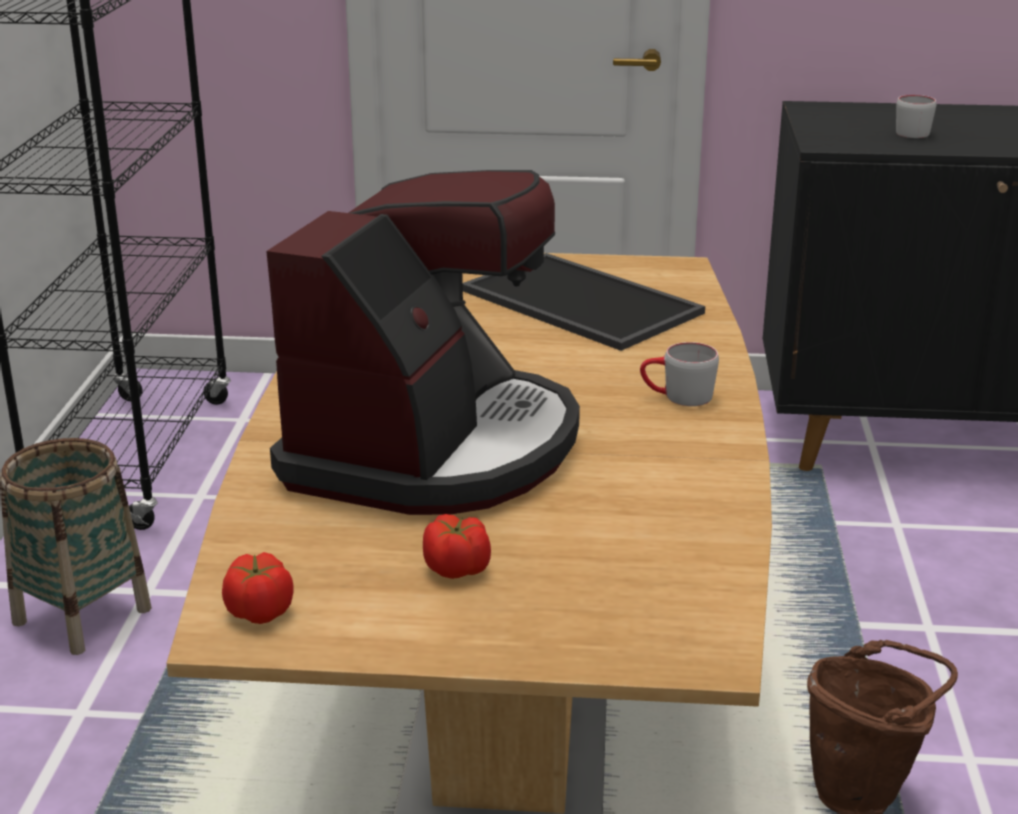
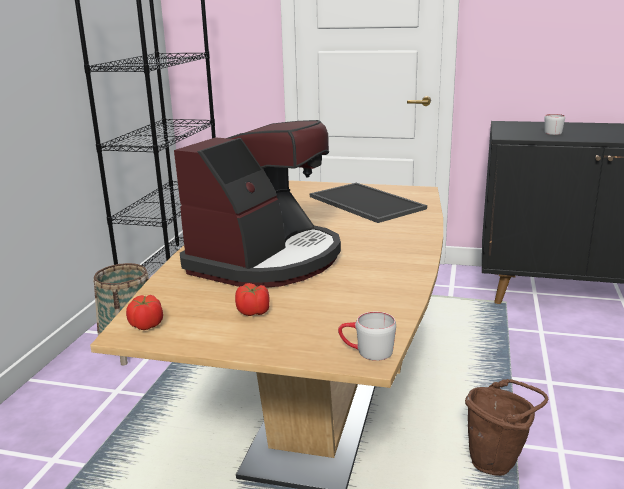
camera: 10 degrees right, 5 degrees down
grey mug [640,342,719,406] -> grey mug moved to [338,312,396,361]

